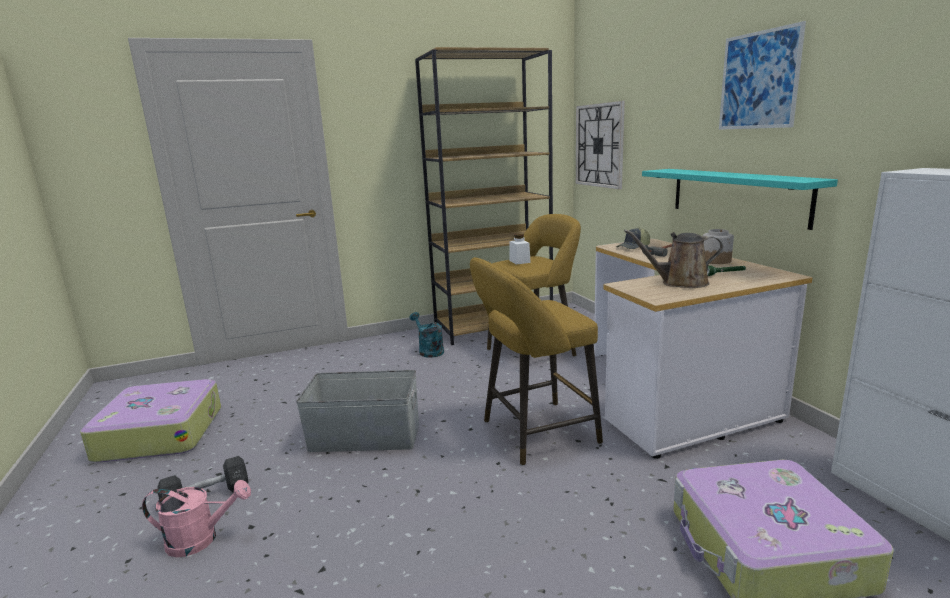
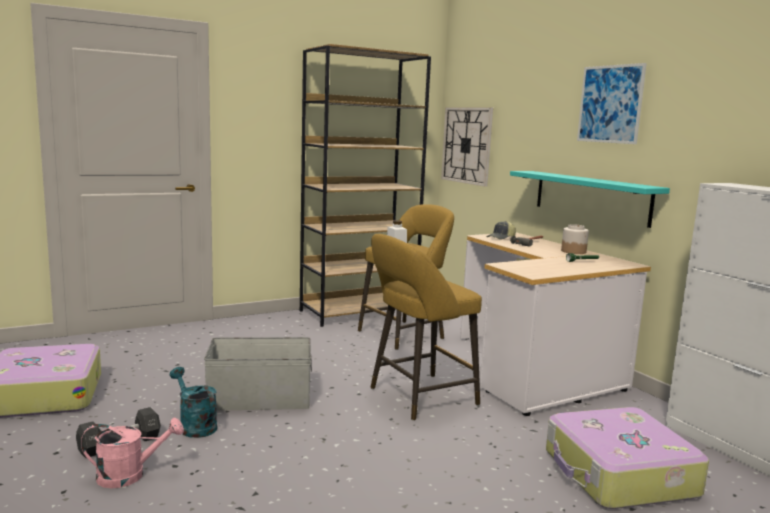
camera: 10 degrees left, 5 degrees down
turquoise watering can [410,312,444,358] -> turquoise watering can moved to [170,367,217,438]
brown watering can [624,230,723,288] -> none

